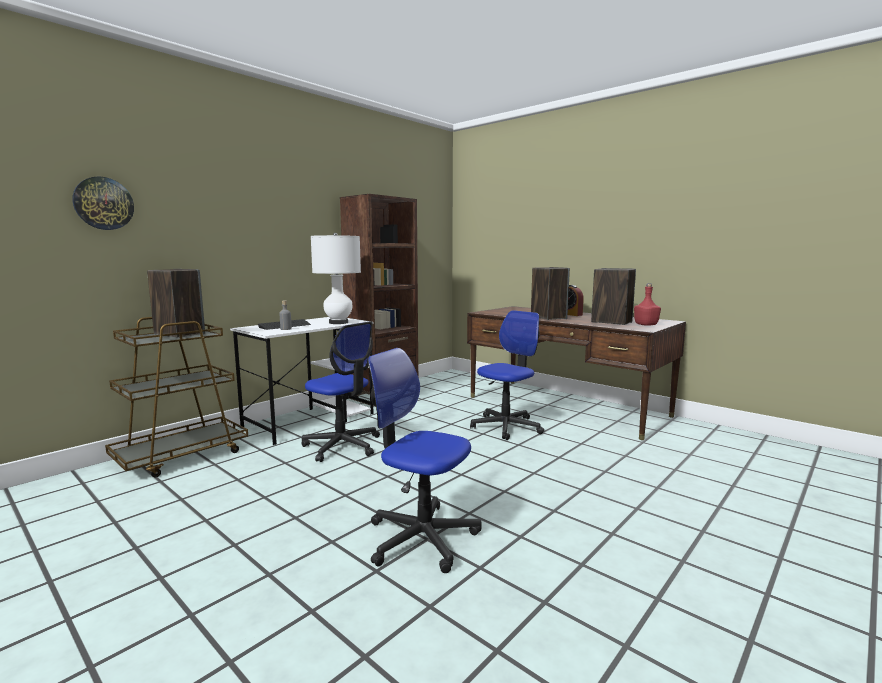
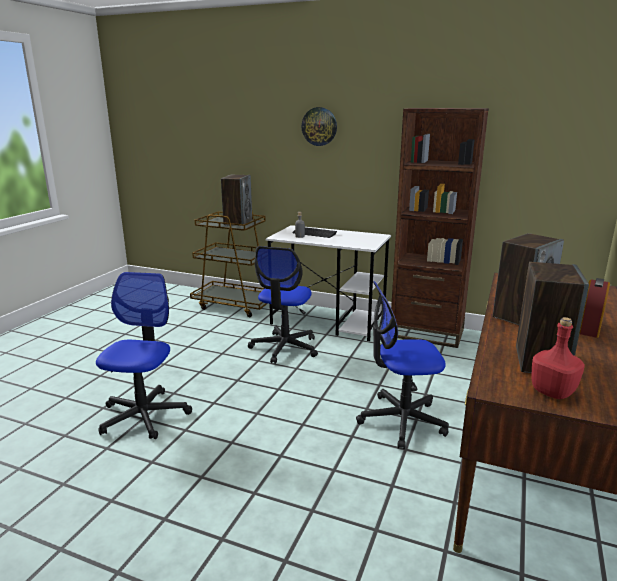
camera: 70 degrees right, 10 degrees up
wall clock [72,176,134,230] -> wall clock moved to [301,107,337,146]
white table lamp [311,233,361,324] -> none
office chair [470,310,544,440] -> office chair turned 150 degrees clockwise [356,281,449,449]

